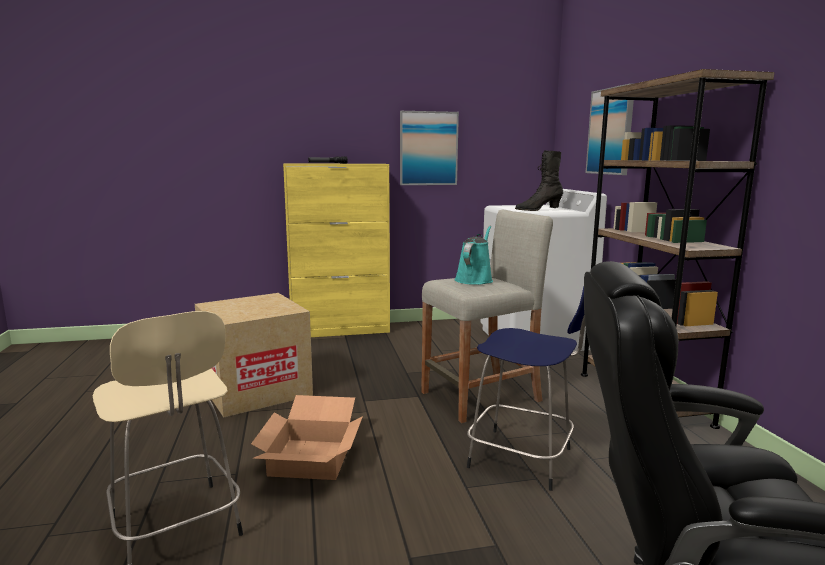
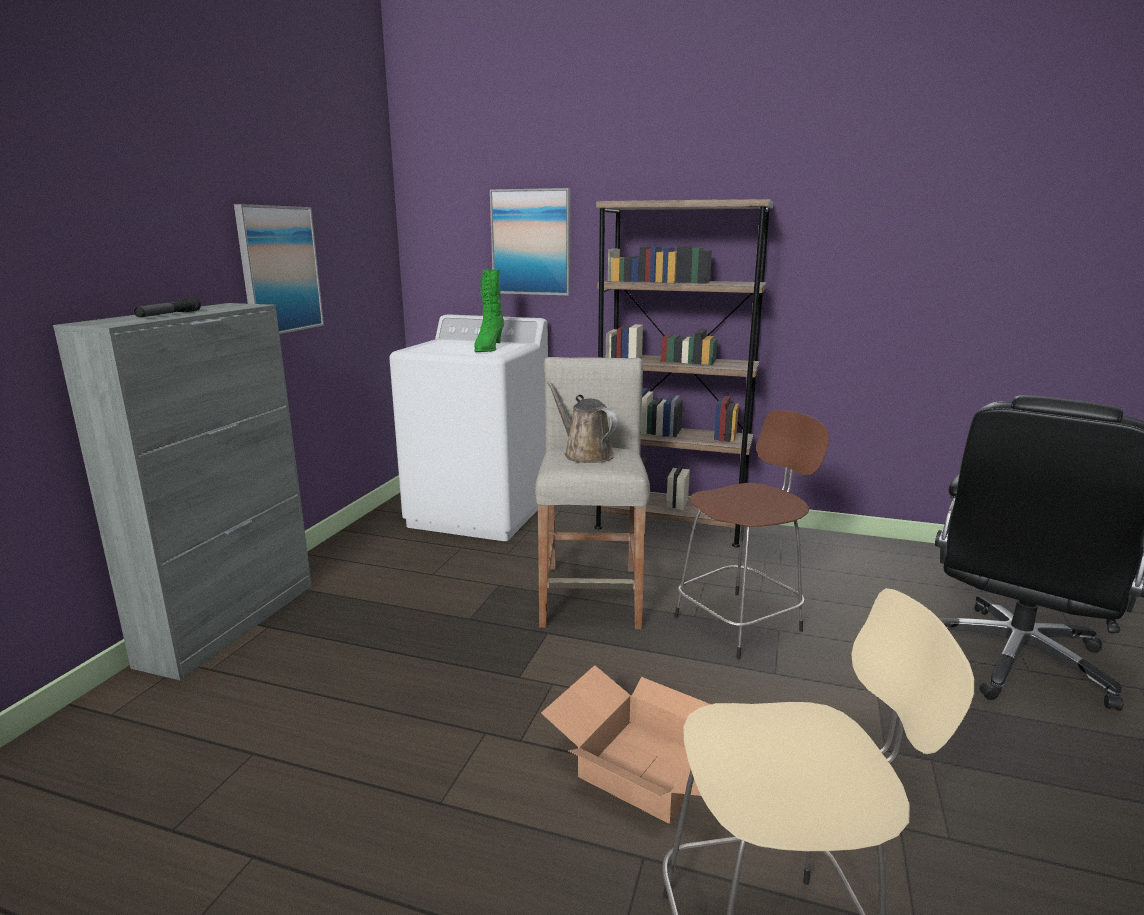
camera: 60 degrees left, 5 degrees up
cardboard box [195,293,313,418] -> none
yellow cabinet [283,163,390,337] -> grey cabinet [53,303,312,680]
turquoise watering can [454,226,493,285] -> brown watering can [546,381,618,463]
blue stool [467,287,585,491] -> brown stool [674,410,829,660]
black boot [515,150,563,211] -> green boot [474,269,504,352]

